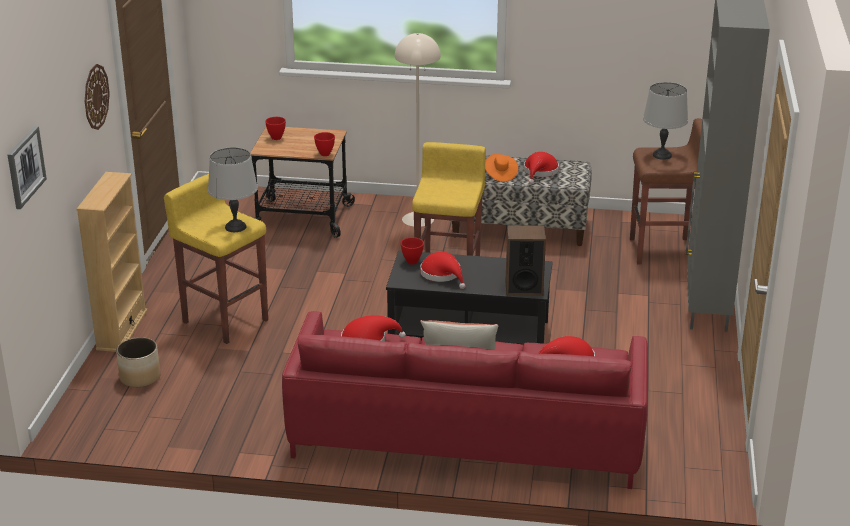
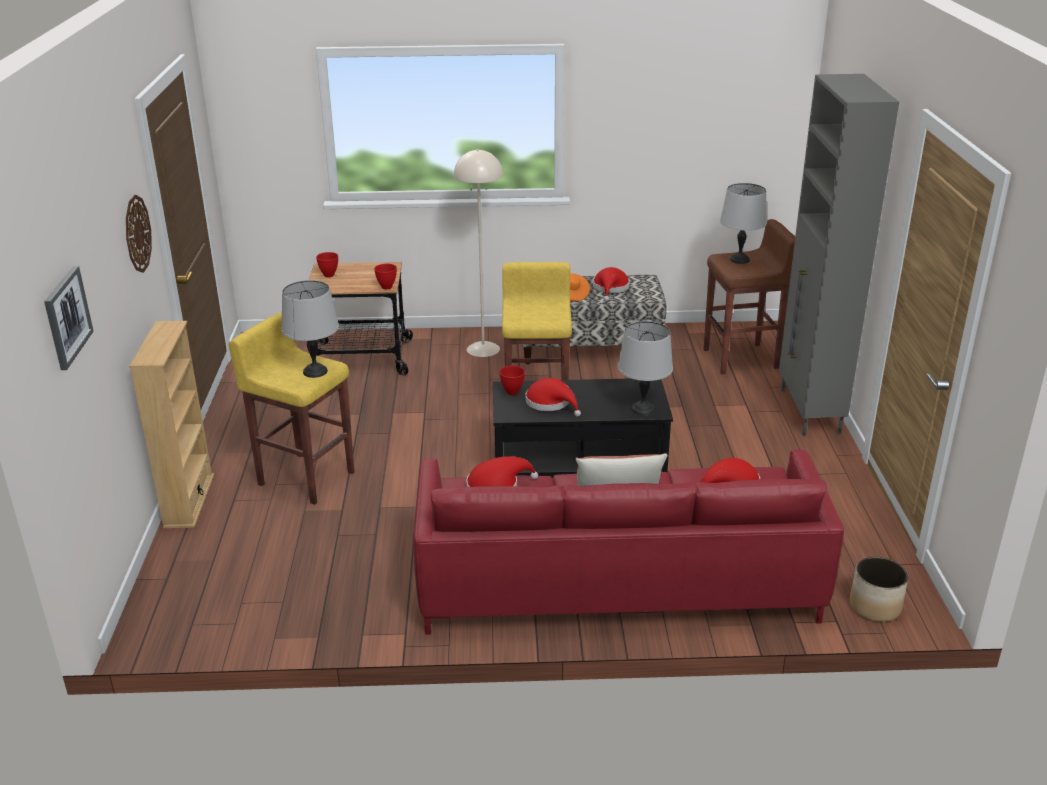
camera: 10 degrees left, 0 degrees up
planter [116,337,160,387] -> planter moved to [850,557,908,622]
speaker [506,225,546,296] -> grey table lamp [618,321,673,415]

